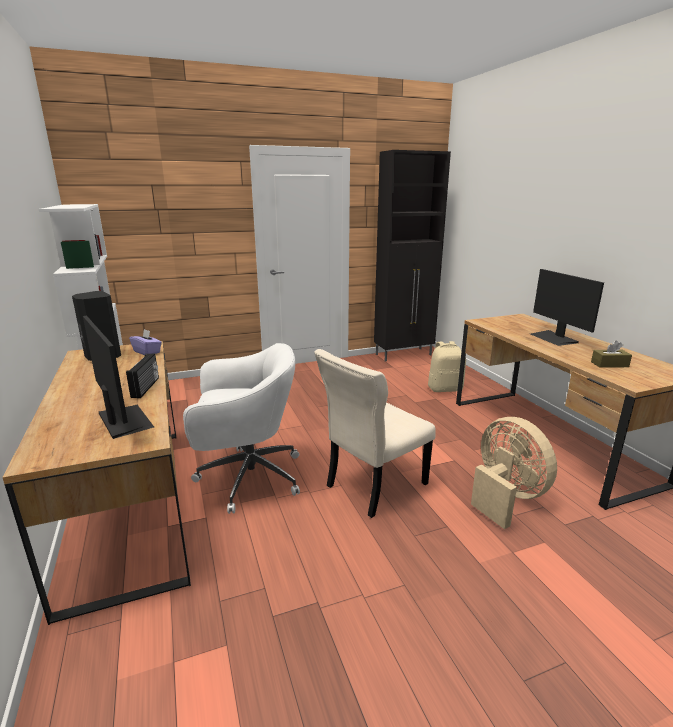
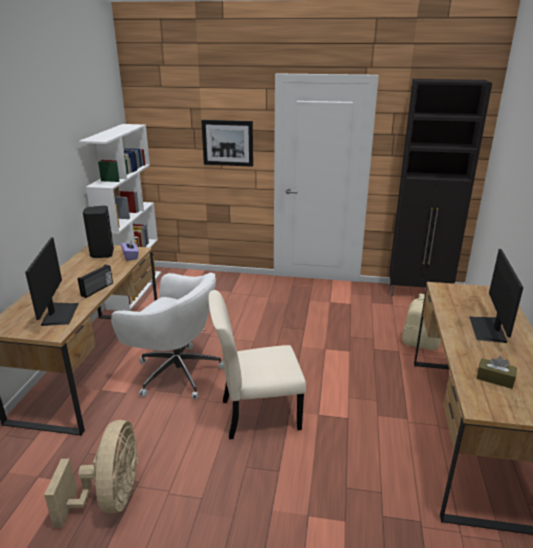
camera: 30 degrees right, 5 degrees up
beige fan [471,417,557,529] -> beige fan moved to [44,420,138,528]
none -> picture [201,120,253,167]

